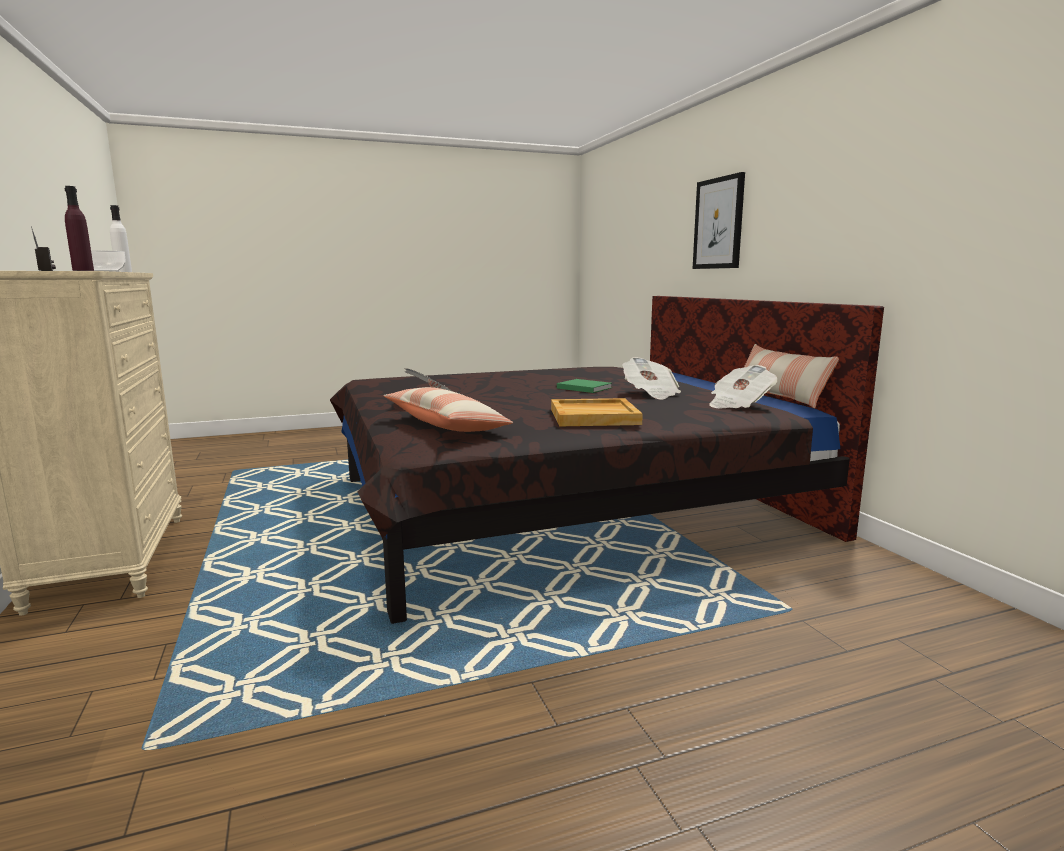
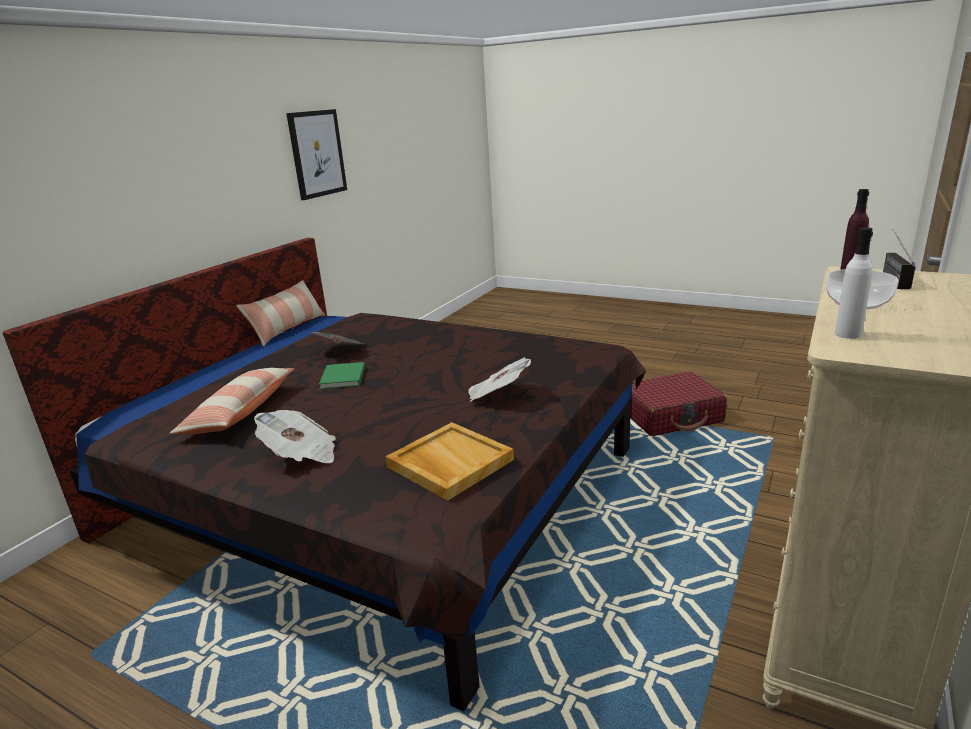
camera: 130 degrees left, 10 degrees up
pillow [384,387,513,432] -> pillow moved to [170,368,294,434]
beige tray [551,398,643,426] -> beige tray moved to [386,422,514,501]
picture [693,172,745,269] -> picture moved to [286,109,347,200]
newspaper [709,365,777,408] -> newspaper moved to [254,410,336,463]
none -> red suitcase [630,371,727,436]

